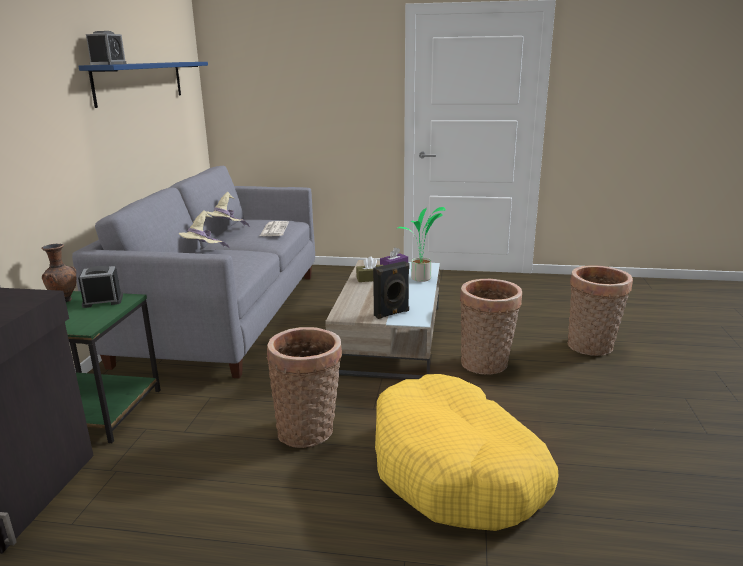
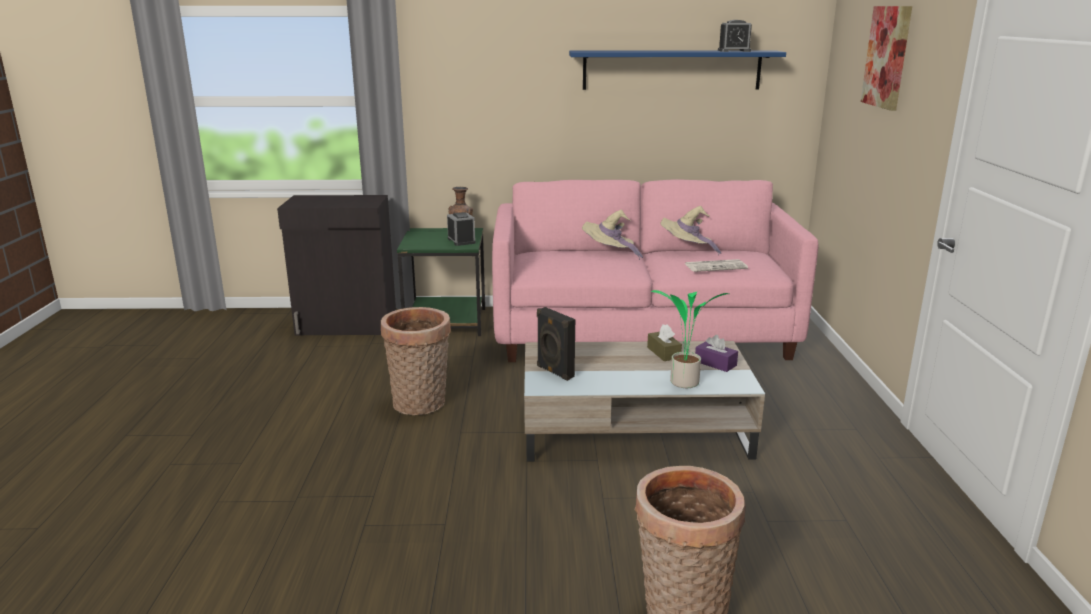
camera: 80 degrees right, 0 degrees up
grey sofa [72,166,315,379] -> pink sofa [492,179,818,362]
alarm clock [86,31,127,65] -> alarm clock moved to [718,20,752,52]
yellow dog bed [375,374,559,531] -> none
basket [459,279,522,375] -> none
none -> picture [861,6,912,111]

